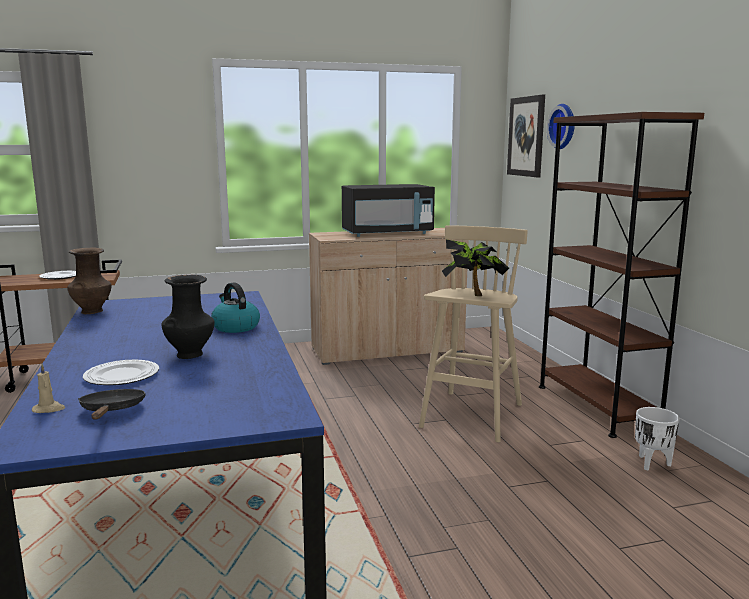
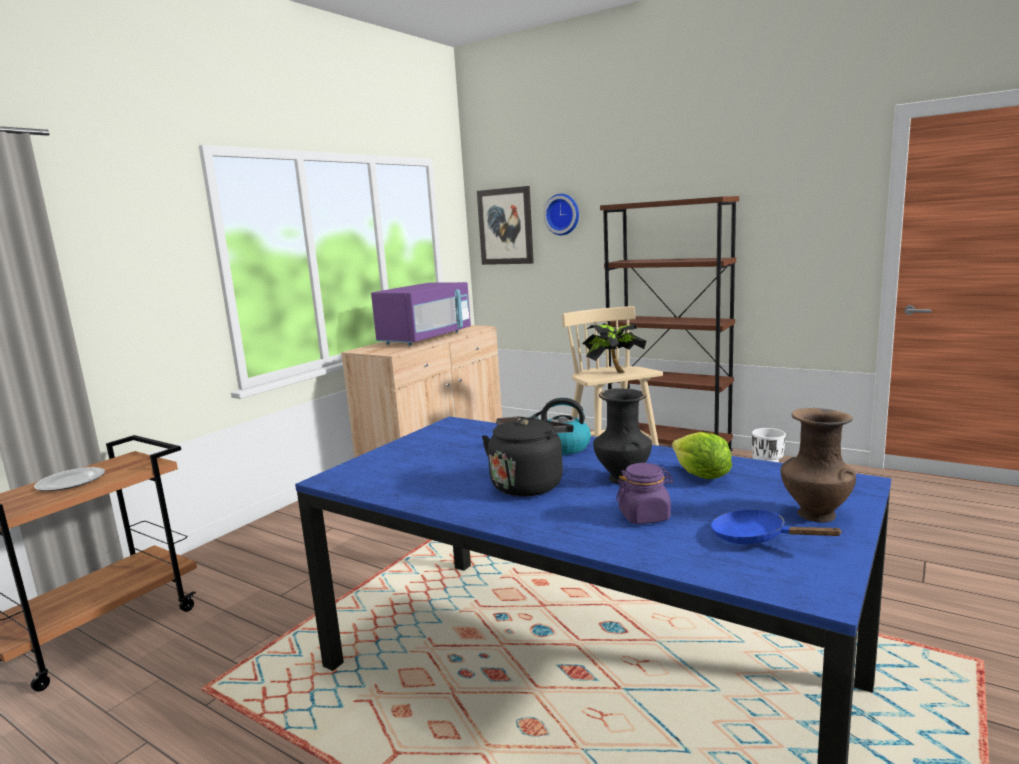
camera: 40 degrees left, 0 degrees up
beige candle [32,364,65,413] -> none
brown vase [67,248,112,314] -> brown vase moved to [781,408,856,522]
black frying pan [78,389,146,420] -> blue frying pan [711,509,843,544]
plate [83,360,159,385] -> purple jar [616,463,673,524]
black microwave [342,184,435,237] -> purple microwave [371,282,471,346]
none -> black kettle [482,417,574,496]
none -> lettuce [672,432,732,479]

